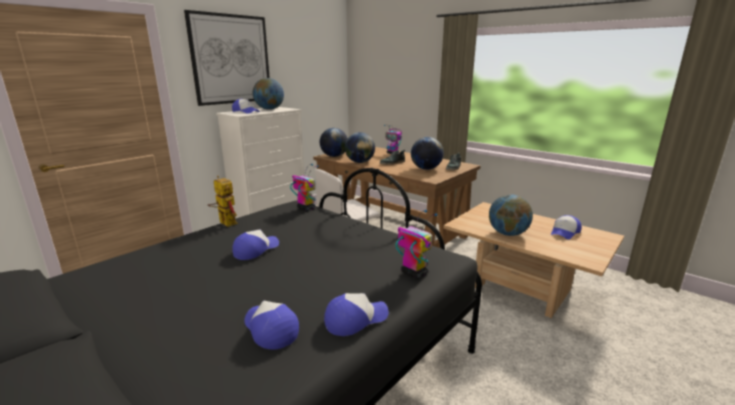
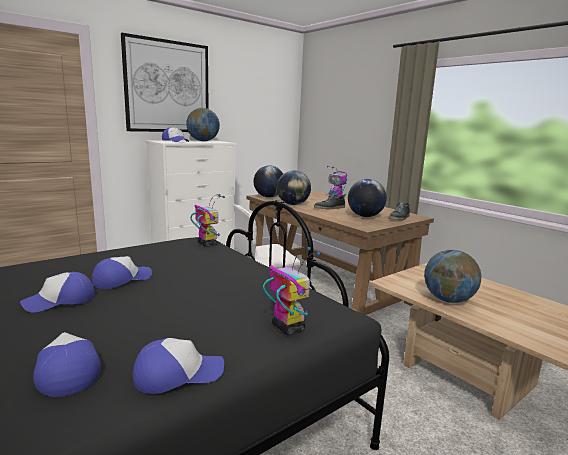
camera: 10 degrees right, 5 degrees down
toy robot [208,176,238,227] -> none
cap [551,215,582,239] -> cap moved to [20,272,94,313]

